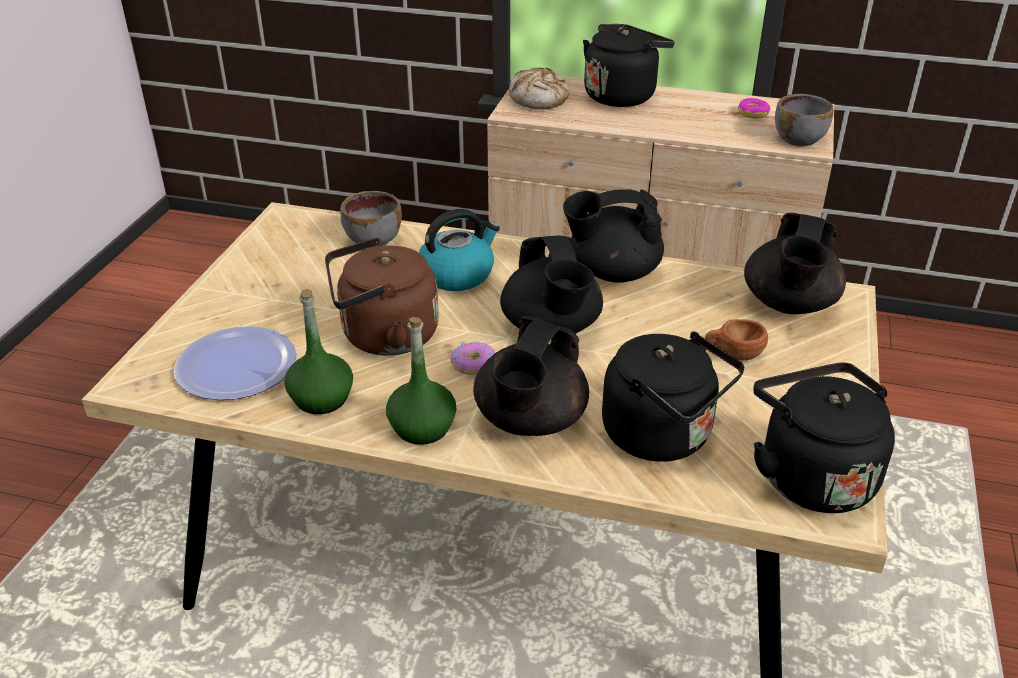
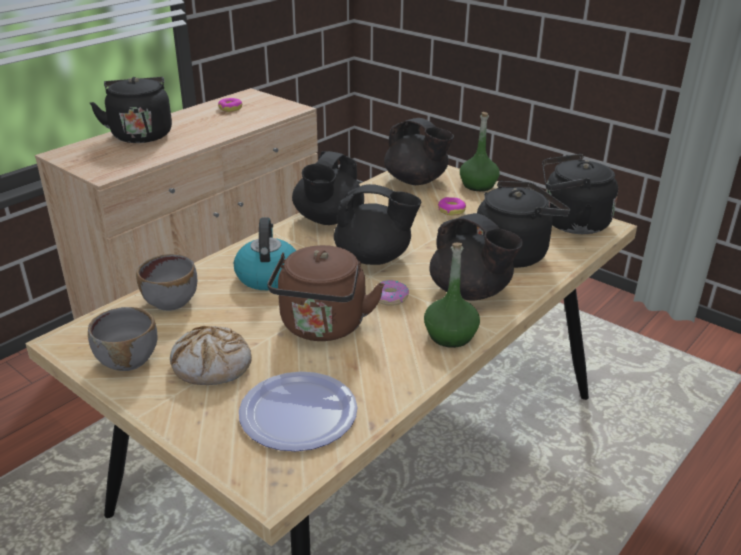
camera: 65 degrees left, 5 degrees down
green bottle [284,289,353,414] -> green bottle moved to [460,112,500,191]
bread [509,67,569,109] -> bread moved to [170,326,252,385]
brown cup [705,319,768,360] -> donut [438,197,466,215]
grey bowl [775,94,834,147] -> grey bowl moved to [88,307,157,371]

